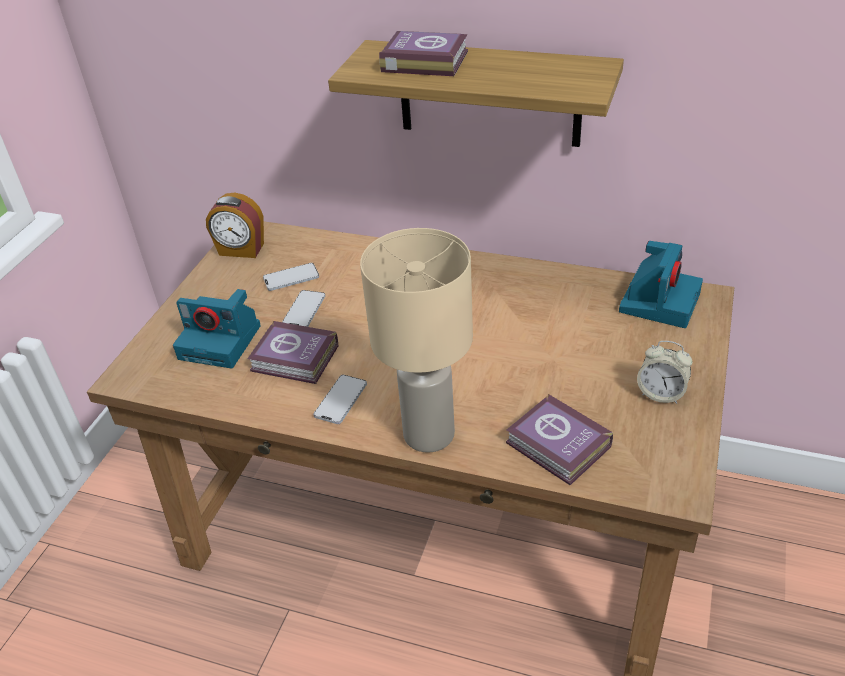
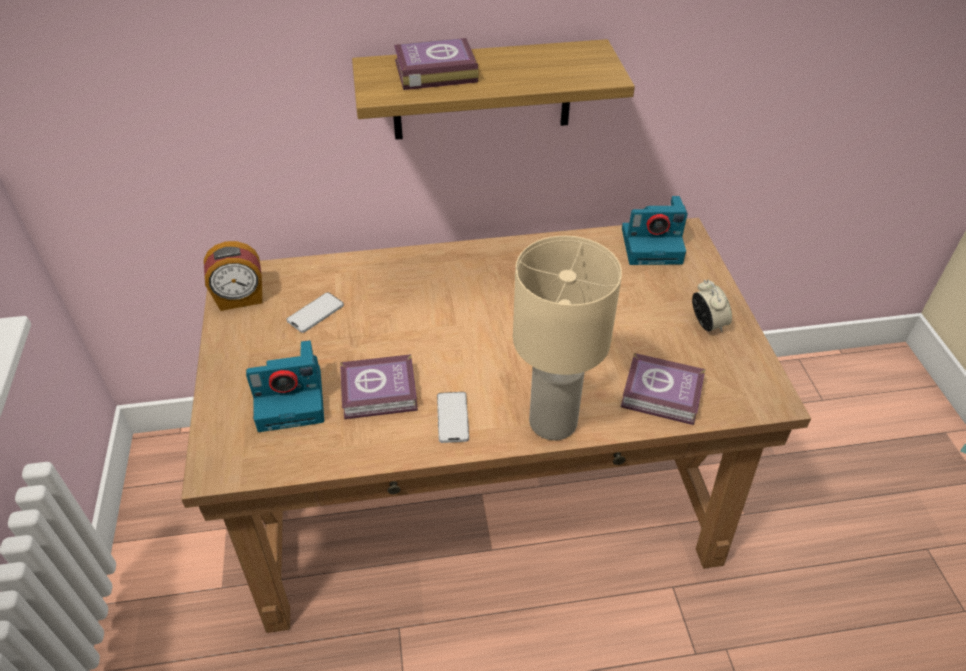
camera: 30 degrees left, 5 degrees up
phone [282,290,325,327] -> none
camera [619,241,703,328] -> camera turned 90 degrees clockwise [622,196,687,265]
alarm clock [637,341,692,404] -> alarm clock turned 105 degrees counterclockwise [692,280,732,332]

